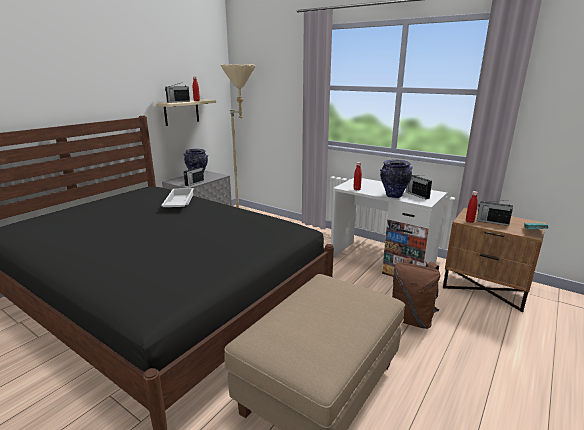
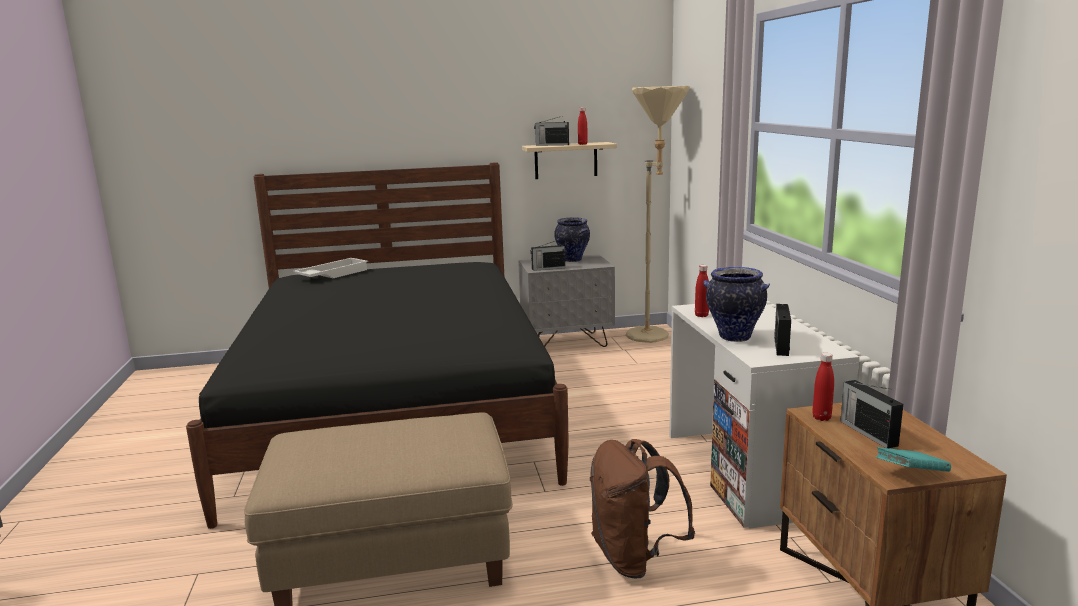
camera: 45 degrees right, 5 degrees down
white tray [161,188,194,207] -> white tray moved to [293,258,368,278]

